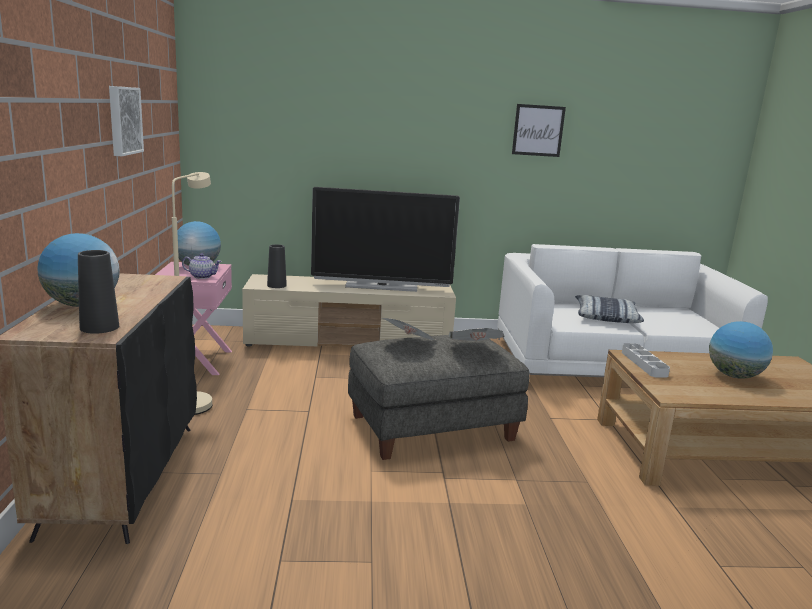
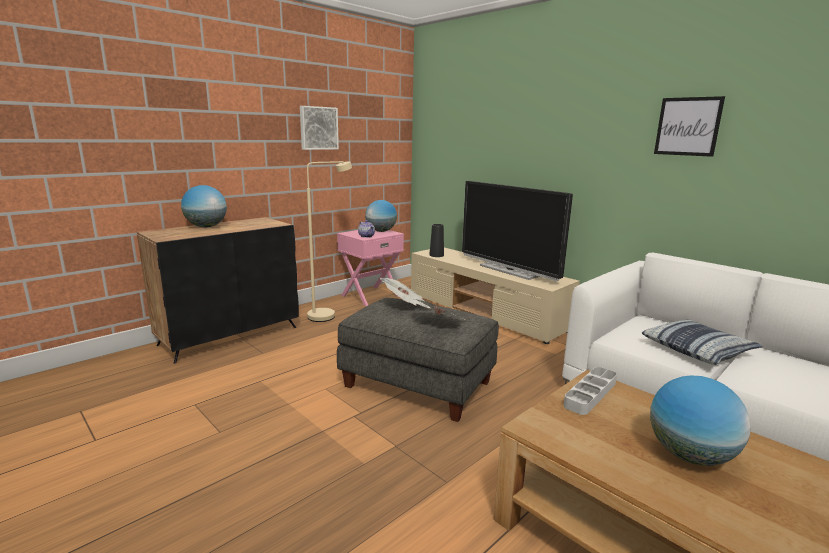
camera: 50 degrees right, 0 degrees up
black vase [78,250,119,334] -> none

